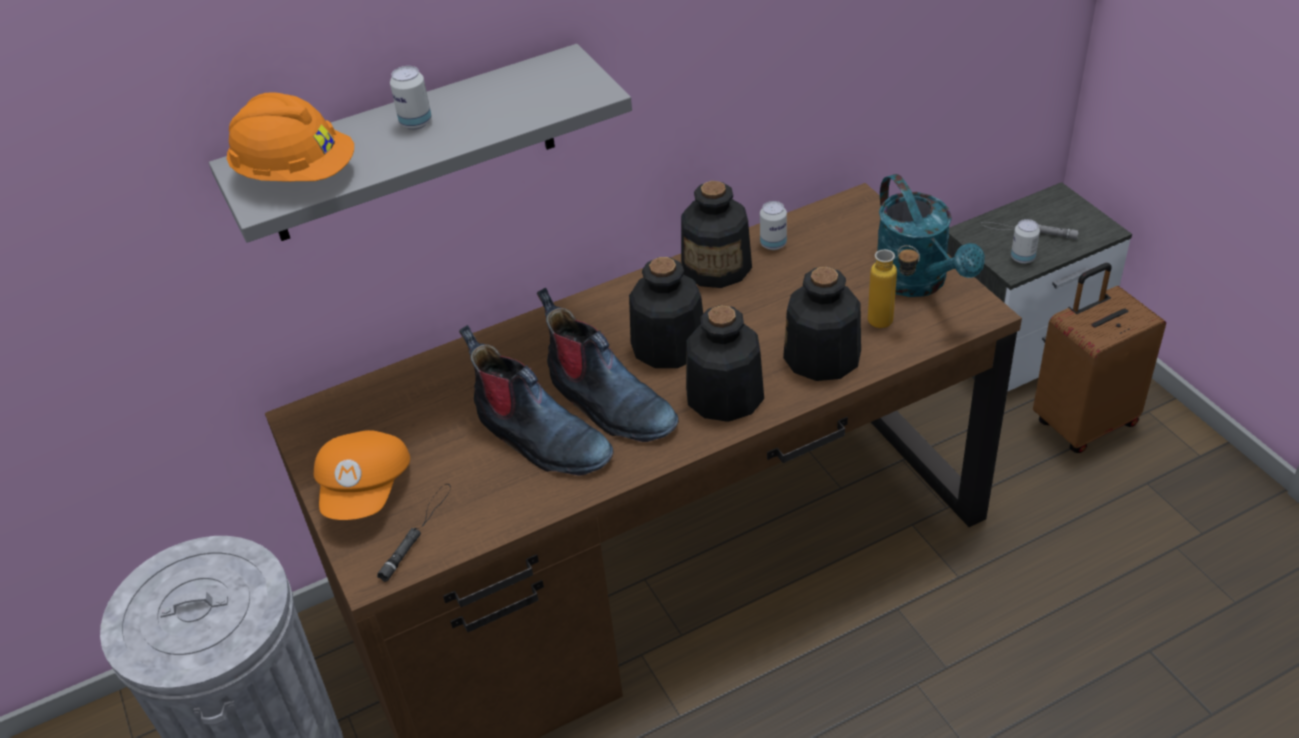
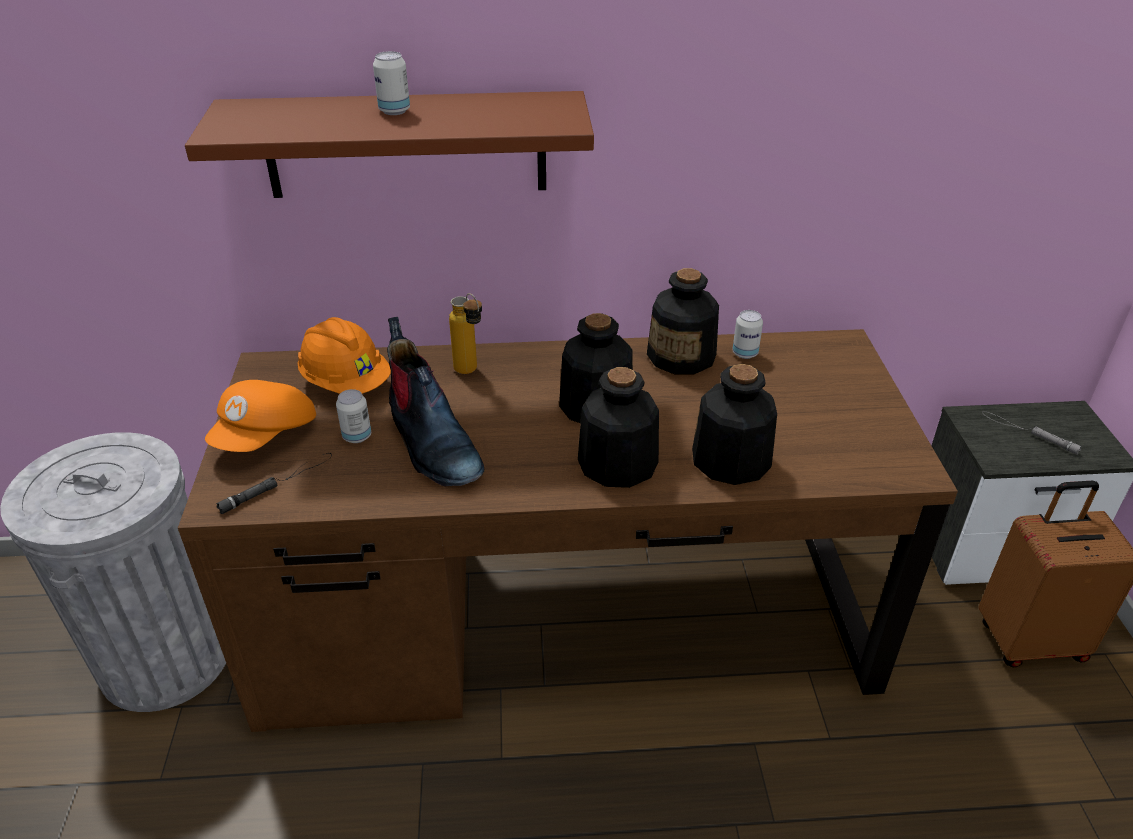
camera: 20 degrees right, 5 degrees down
grey shelf [209,44,632,243] -> brown shelf [185,91,594,198]
orange hard hat [227,92,354,182] -> orange hard hat moved to [297,317,391,394]
boot [537,288,679,442] -> none
bottle [868,245,920,328] -> bottle moved to [449,293,482,374]
turquoise watering can [875,174,985,297] -> none
can [1011,219,1040,264] -> can moved to [336,389,371,443]

